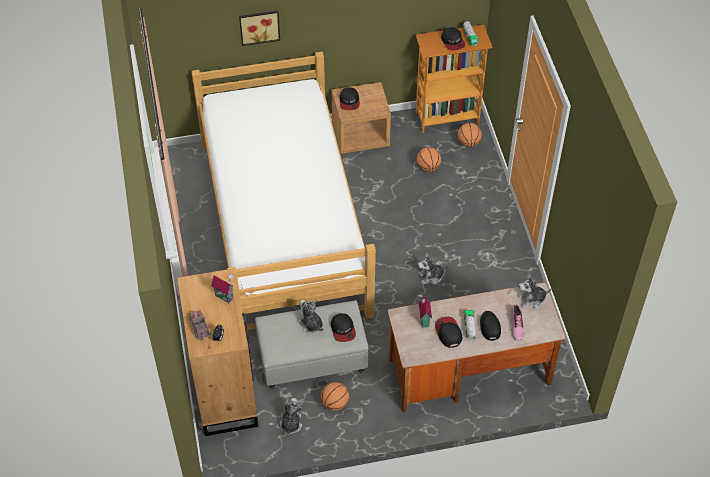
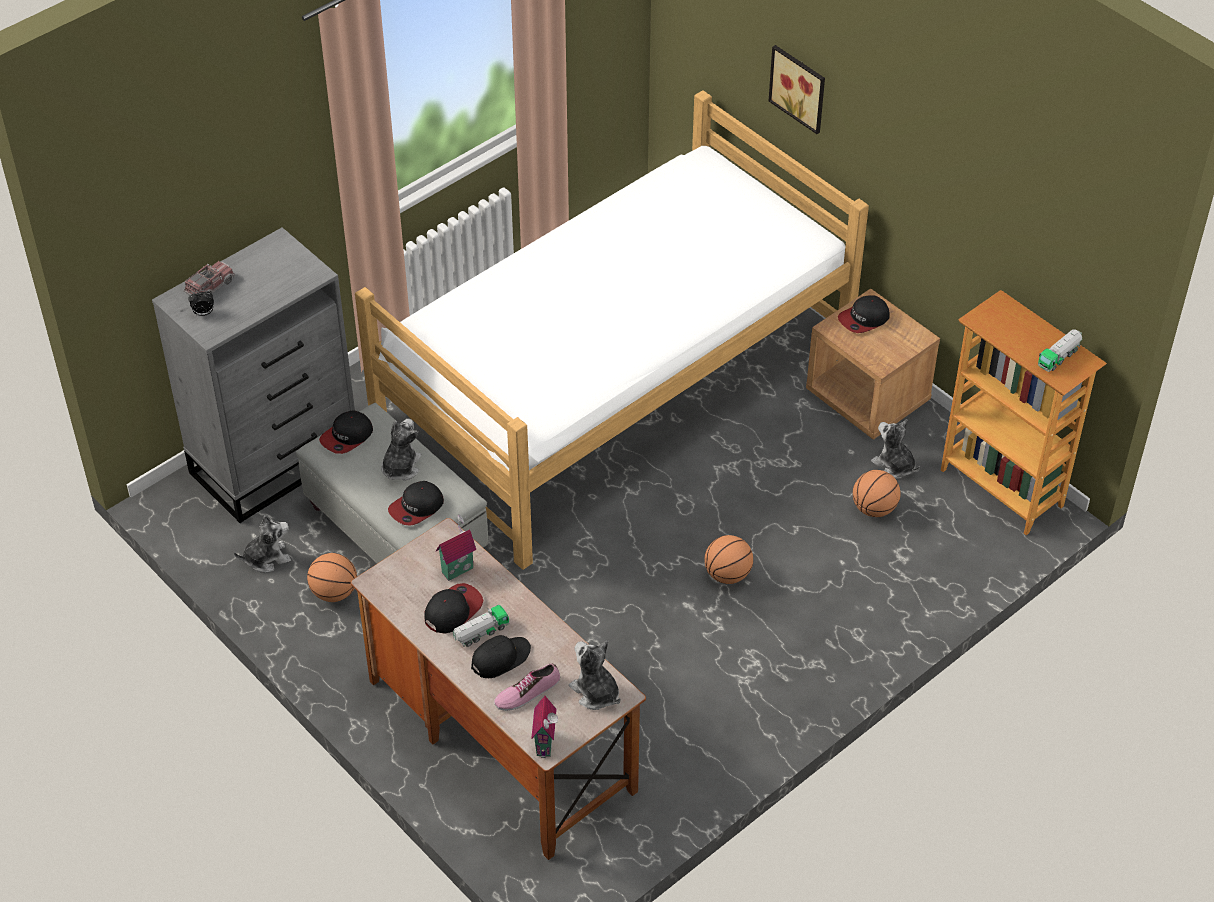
camera: 60 degrees right, 5 degrees down
brown dresser [177,268,258,436] -> grey dresser [152,227,355,523]
toy house [211,273,234,303] -> toy house moved to [531,696,558,758]
plush toy [418,252,448,285] -> plush toy moved to [871,419,920,479]
cap [441,27,465,50] -> cap moved to [319,410,373,454]
basketball [457,123,482,147] -> basketball moved to [704,535,753,584]

